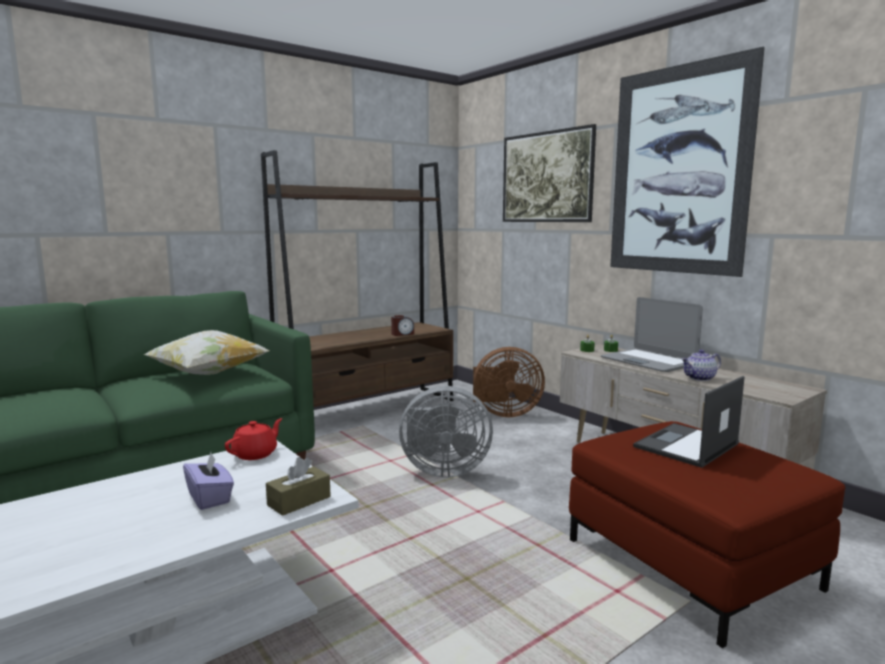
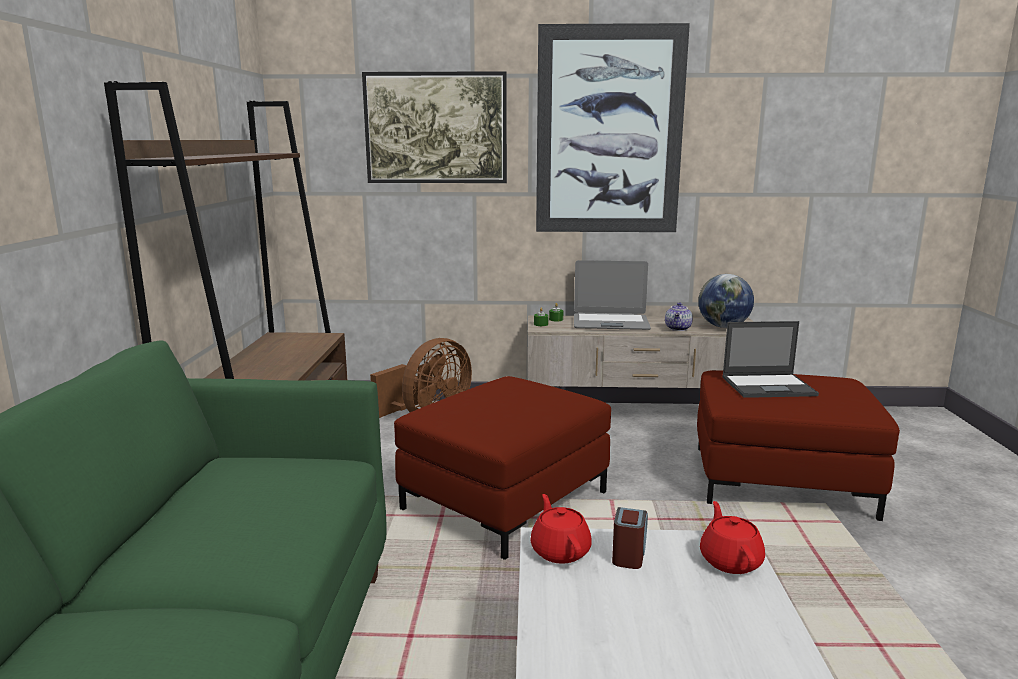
camera: 50 degrees left, 5 degrees up
pillow [143,330,269,375] -> none
purple tissue box [183,452,234,510] -> none
brown tissue box [266,457,331,516] -> red teapot [700,501,765,574]
alarm clock [391,315,414,336] -> alarm clock moved to [612,507,648,569]
grey fan [399,386,493,478] -> red ottoman [394,376,611,560]
laptop [633,376,744,468] -> laptop turned 90 degrees counterclockwise [722,321,819,398]
none -> globe [698,274,754,328]

